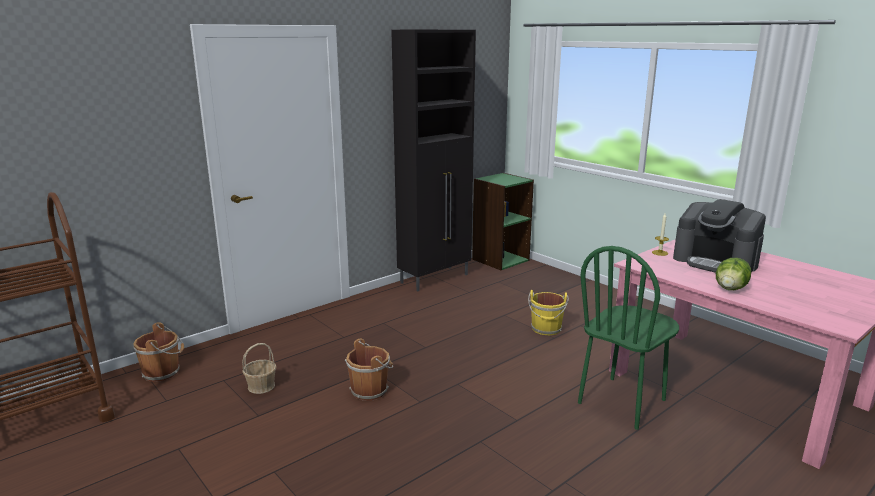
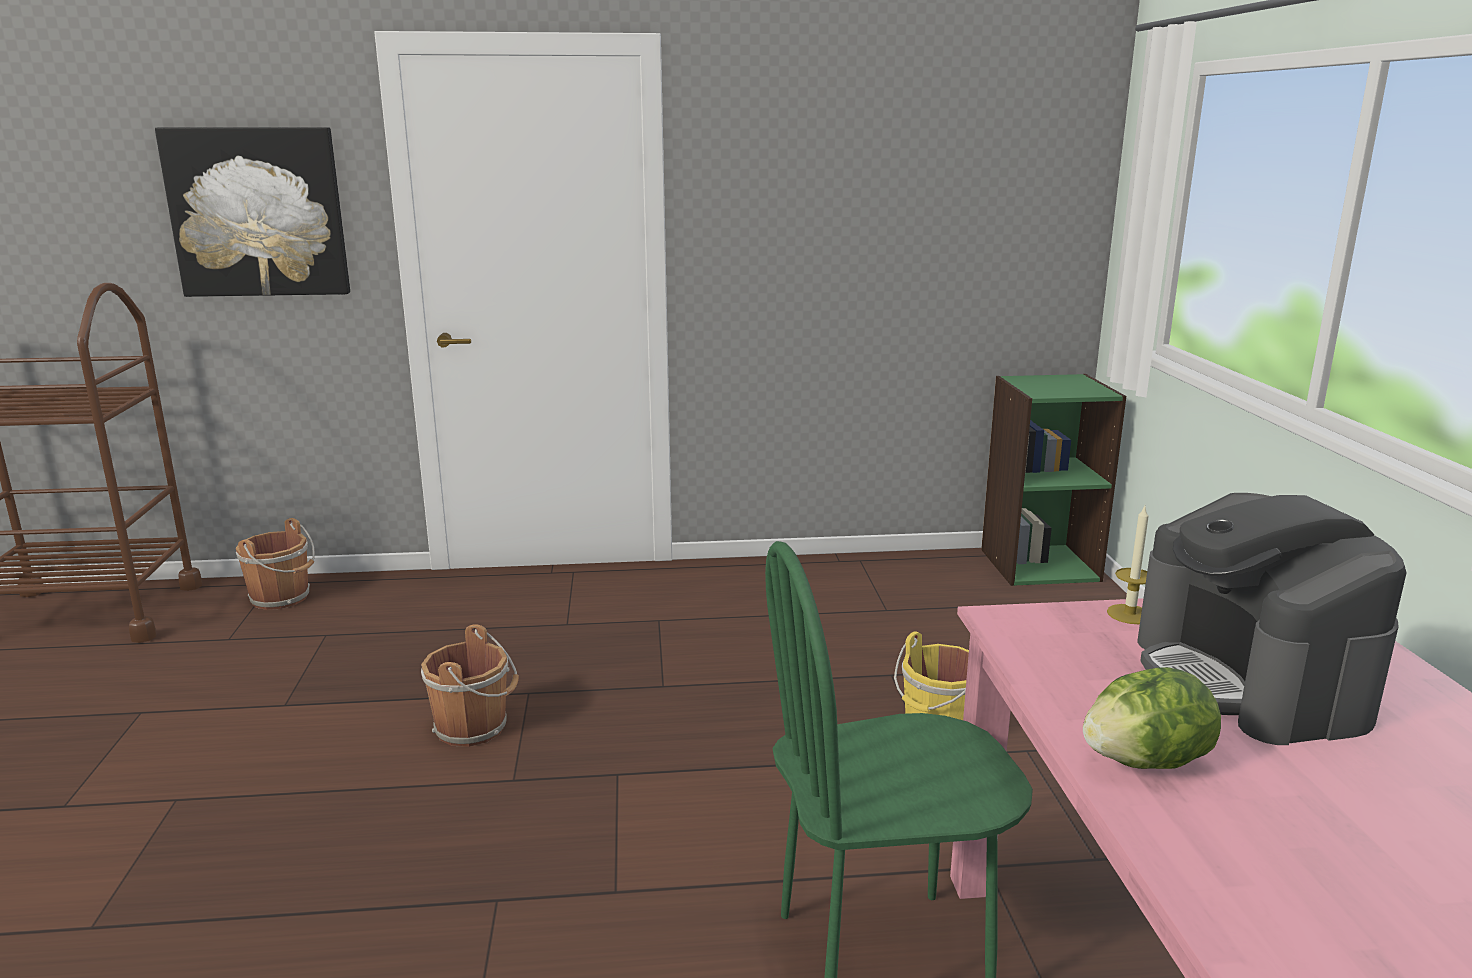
camera: 35 degrees right, 0 degrees up
basket [242,343,277,394] -> none
black cabinet [391,30,476,291] -> none
none -> picture [155,127,350,297]

